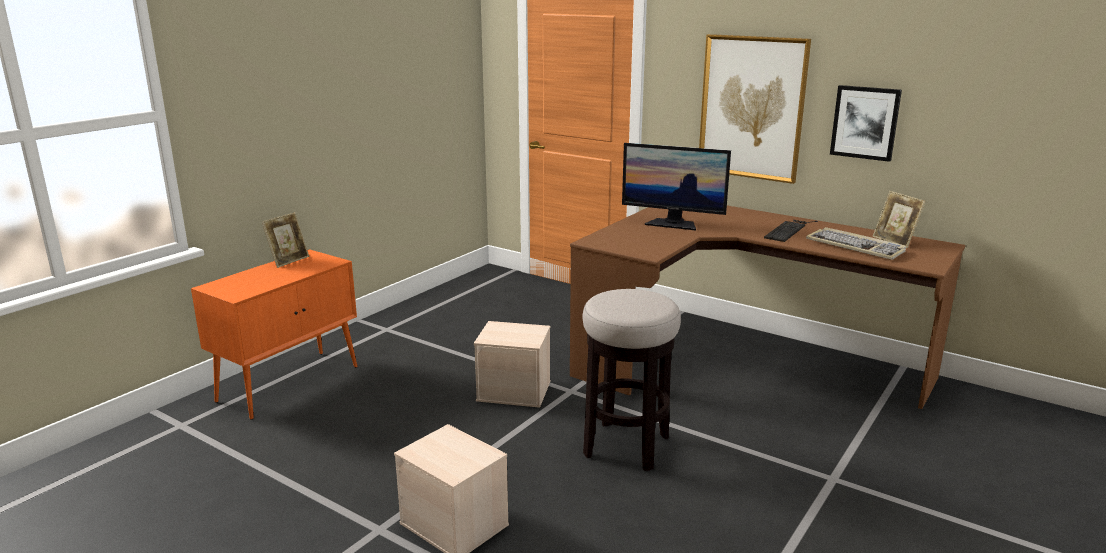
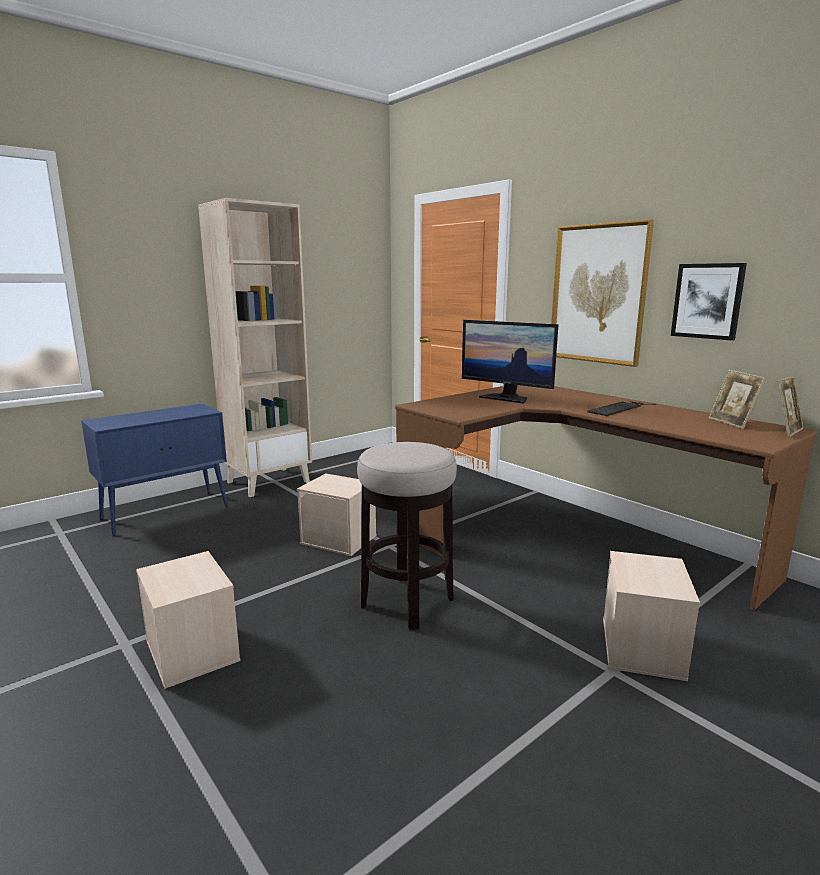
camera: 15 degrees right, 5 degrees down
orange cabinet [191,249,358,420] -> blue cabinet [81,404,228,536]
picture frame [262,212,309,268] -> picture frame moved to [777,376,804,437]
keyboard [806,227,906,260] -> none
none -> beige bookcase [198,198,312,497]
none -> beige storage box [603,551,700,681]

